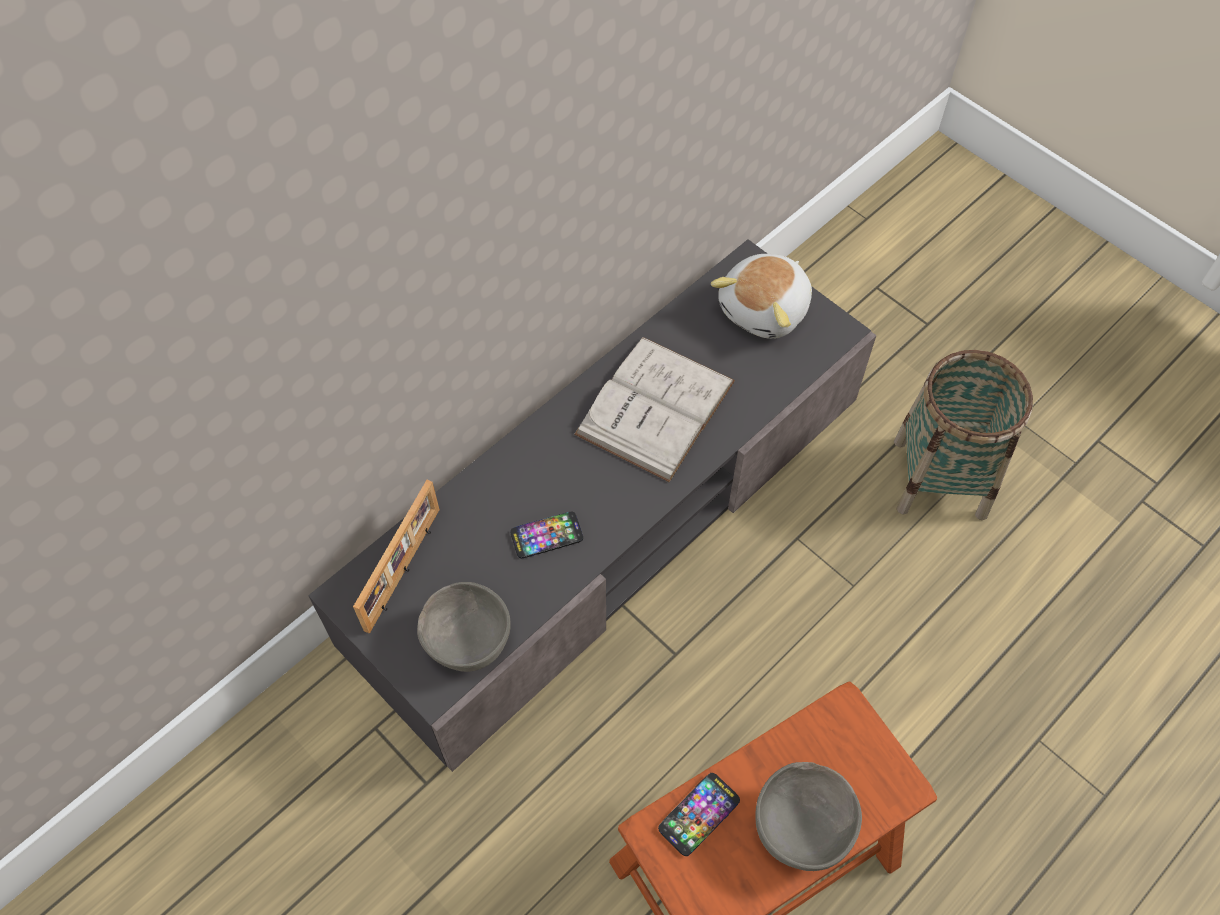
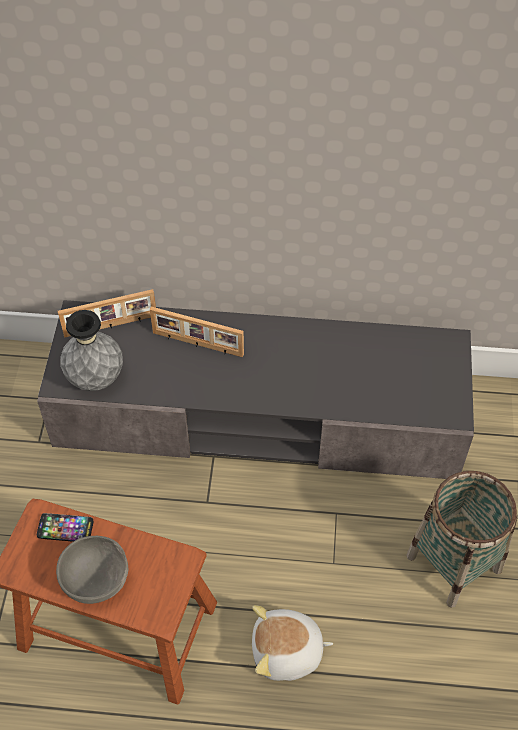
camera: 50 degrees right, 5 degrees down
grey bowl [417,582,510,672] -> grey vase [60,310,123,391]
phone [511,512,583,559] -> none
white book [574,337,735,482] -> none
plush toy [711,254,812,339] -> plush toy moved to [252,605,333,681]
none -> picture frame [150,307,244,357]

